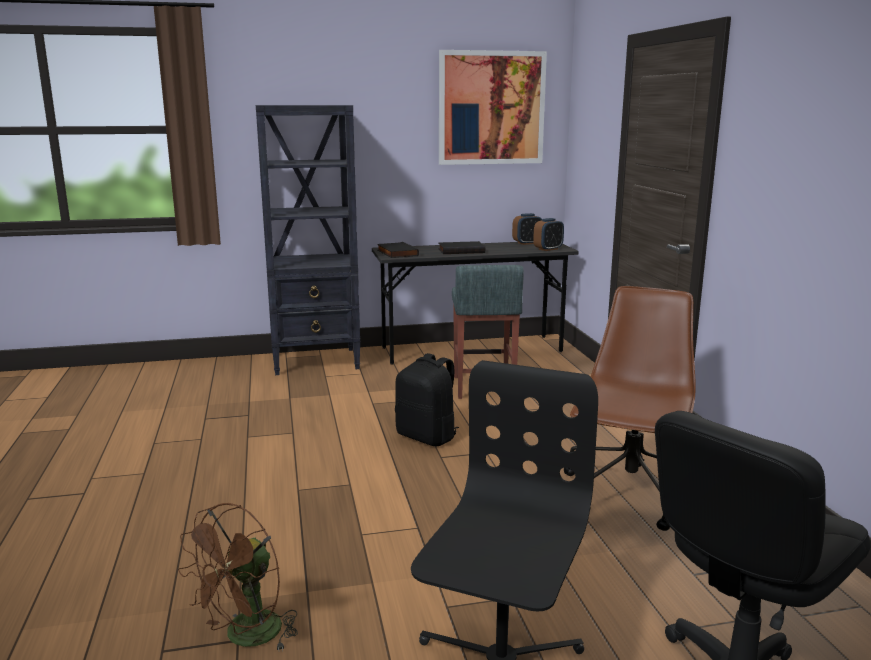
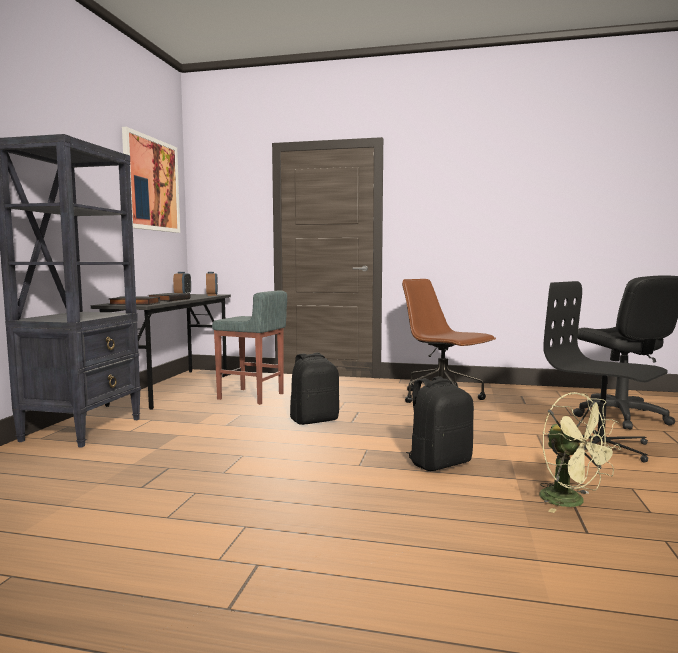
camera: 65 degrees left, 10 degrees down
brown fan [178,503,298,651] -> green fan [539,392,621,513]
none -> black backpack [406,376,474,471]

